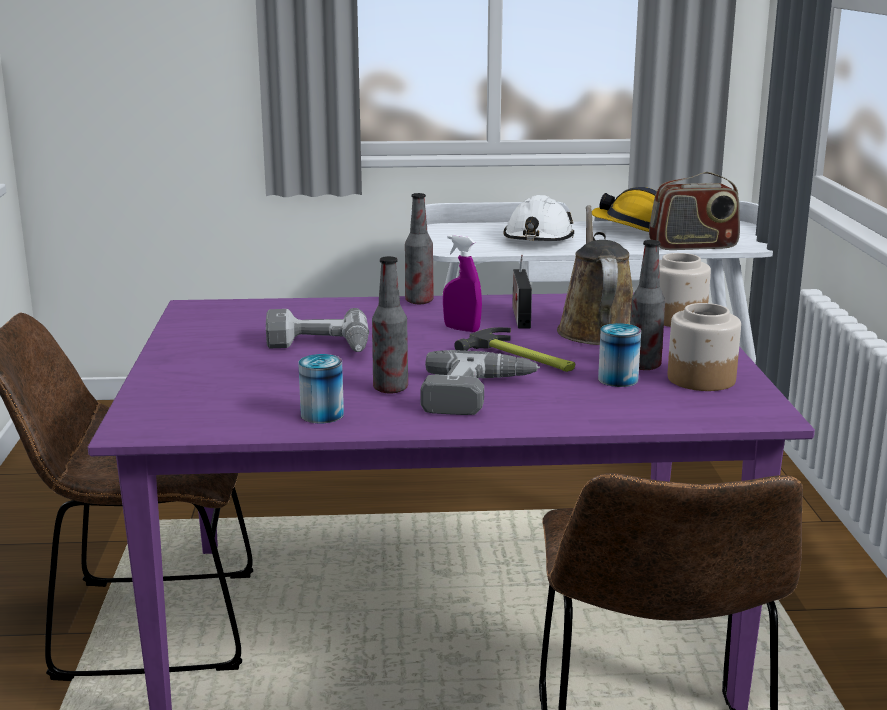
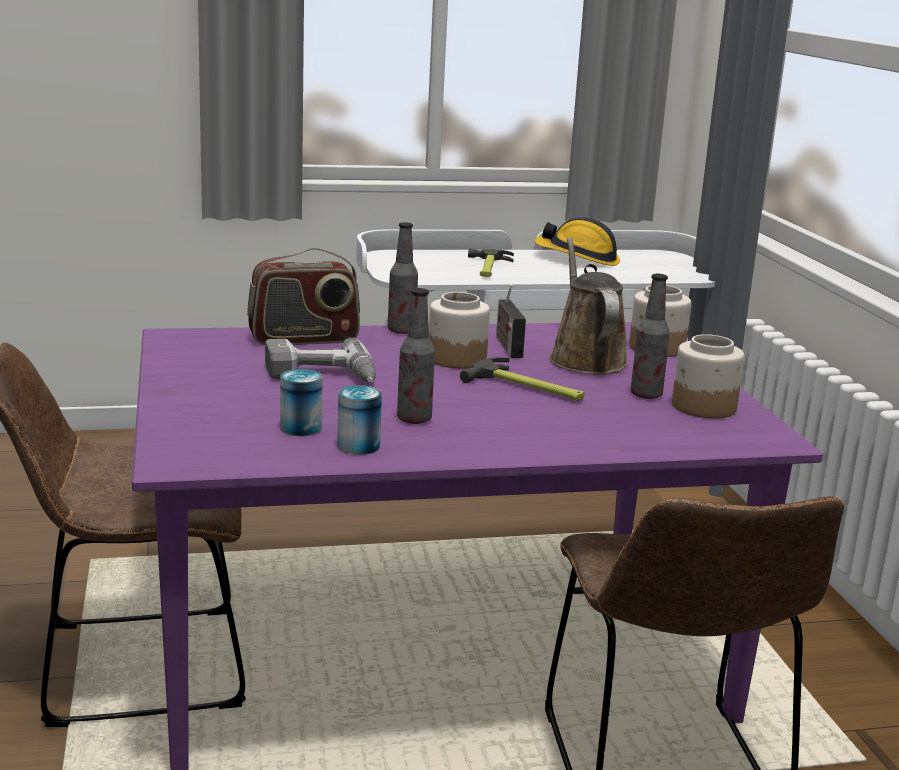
camera: 10 degrees left, 0 degrees up
power drill [420,350,540,415] -> none
purple spray bottle [443,235,482,332] -> jar [429,292,490,369]
white hard hat [503,195,574,241] -> hammer [468,248,514,277]
can [598,323,641,387] -> can moved to [280,369,323,436]
radio [649,172,740,250] -> radio moved to [247,248,360,345]

